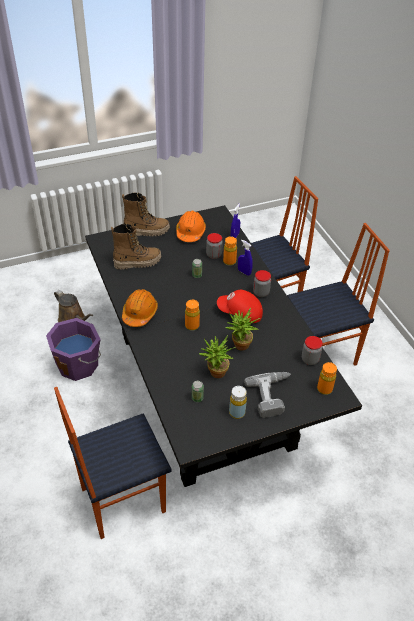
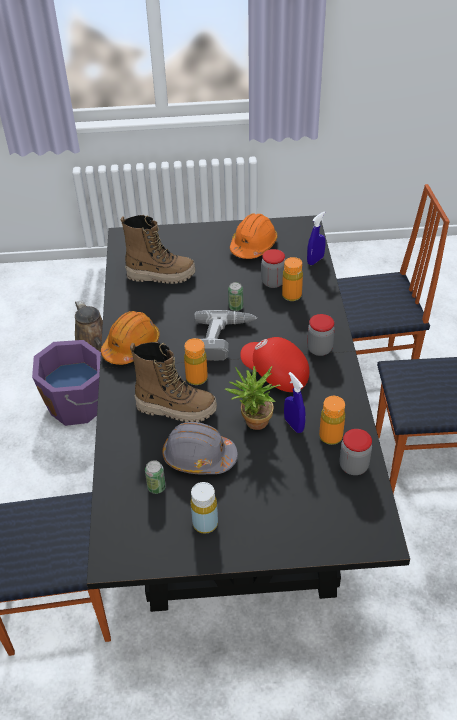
camera: 20 degrees right, 0 degrees up
boot [122,192,170,236] -> boot moved to [130,342,217,422]
potted plant [199,335,236,378] -> grey hard hat [163,422,238,474]
blue spray bottle [238,240,253,276] -> blue spray bottle moved to [284,372,306,433]
power drill [244,372,291,418] -> power drill moved to [194,310,257,360]
orange bottle [317,362,337,395] -> orange bottle moved to [319,396,345,445]

